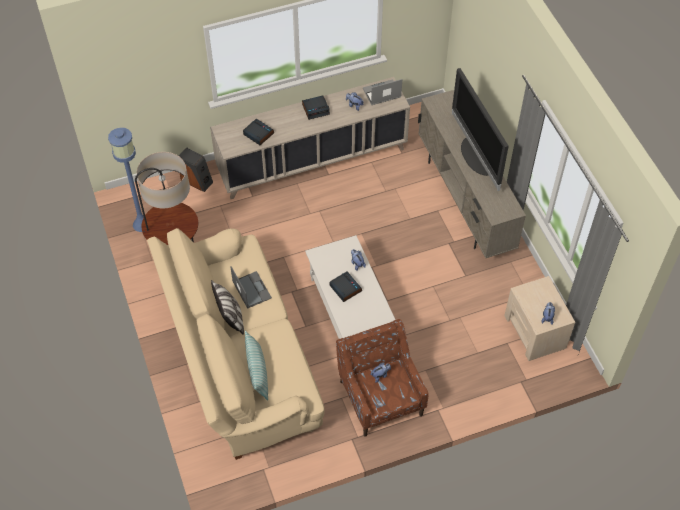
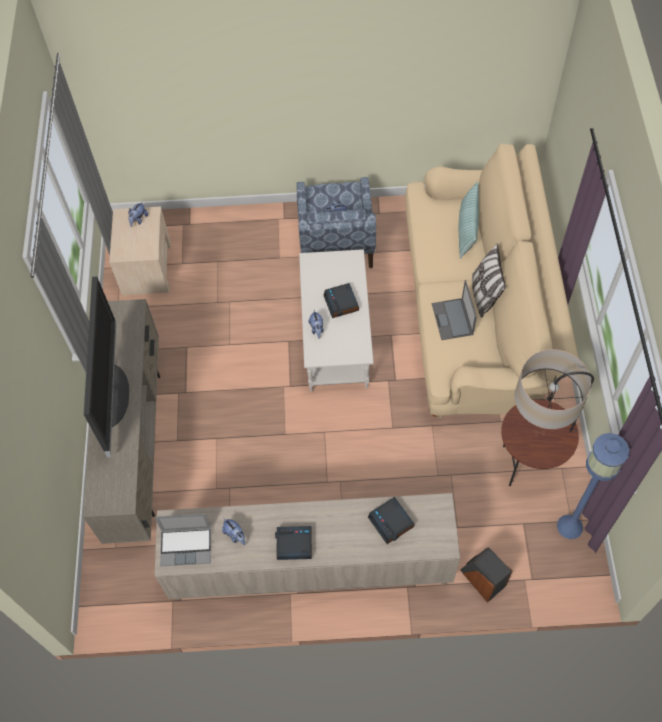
camera: 160 degrees left, 5 degrees up
brown armchair [336,319,429,437] -> blue armchair [297,177,376,268]

